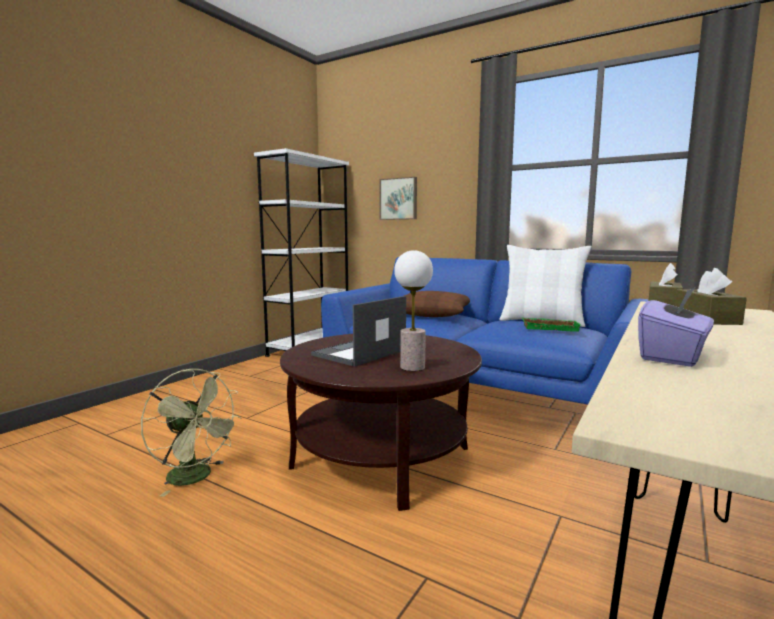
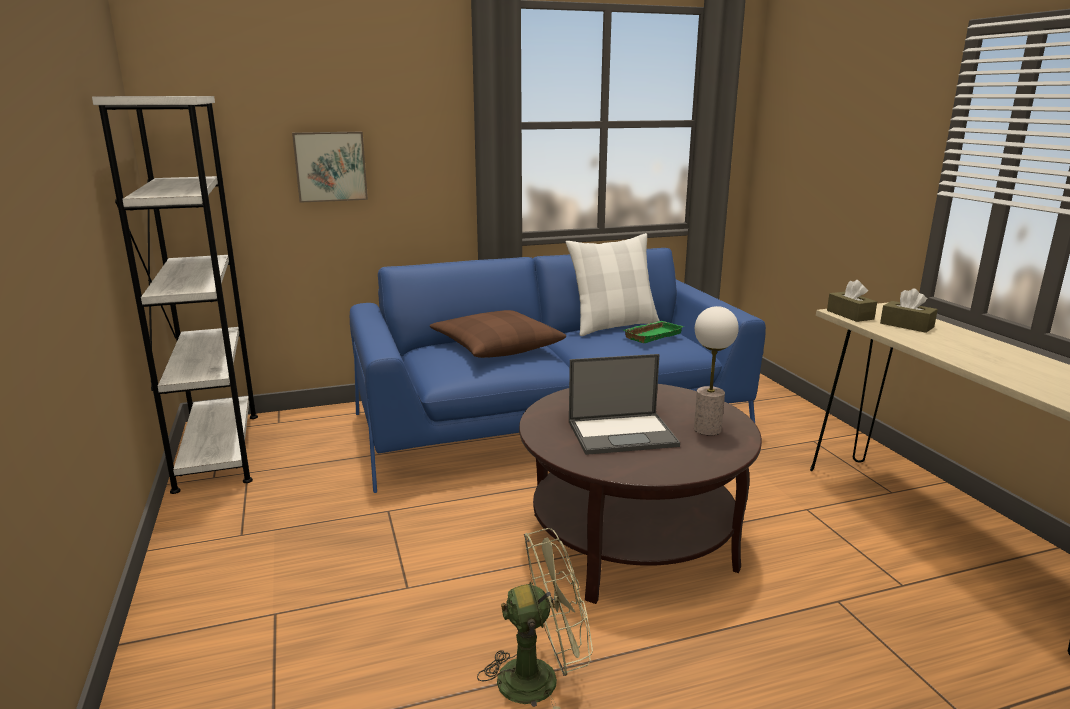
camera: 50 degrees left, 10 degrees up
laptop [311,296,406,367] -> laptop turned 90 degrees counterclockwise [569,354,680,455]
purple tissue box [638,287,714,367] -> none

